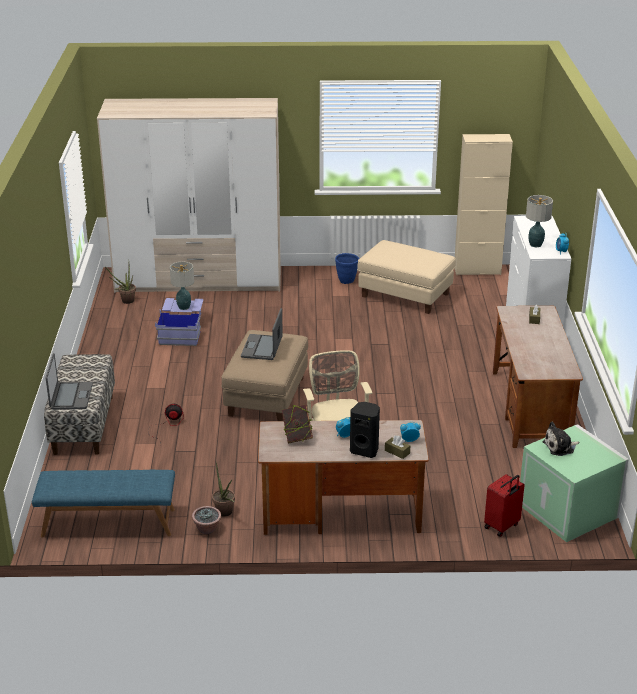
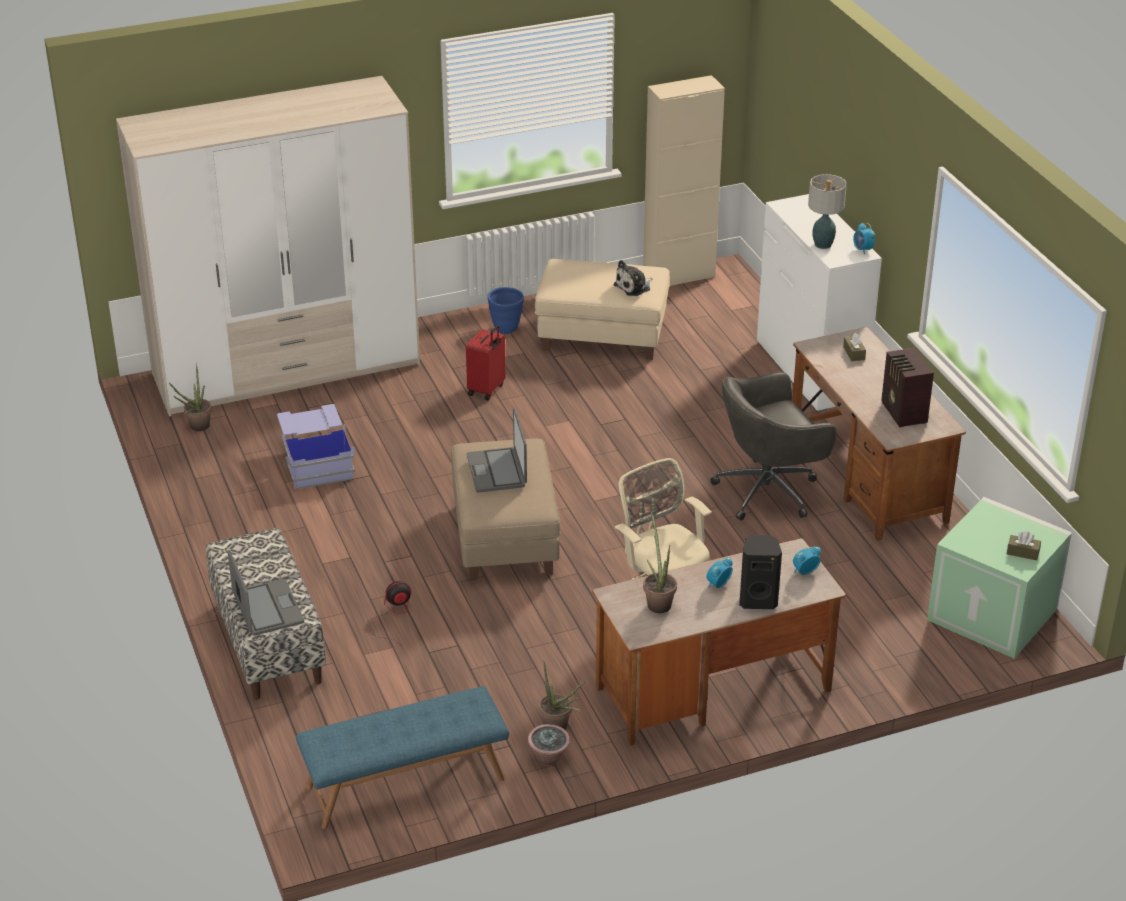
camera: 20 degrees left, 5 degrees up
table lamp [170,262,194,310] -> none
book [282,404,313,443] -> potted plant [643,512,677,613]
brown tissue box [385,435,410,459] -> brown tissue box moved to [1007,531,1041,560]
red suitcase [484,474,525,537] -> red suitcase moved to [466,325,506,401]
plush toy [543,422,579,456] -> plush toy moved to [613,260,652,296]
none -> grey office chair [710,372,837,520]
none -> radio [881,348,934,427]

